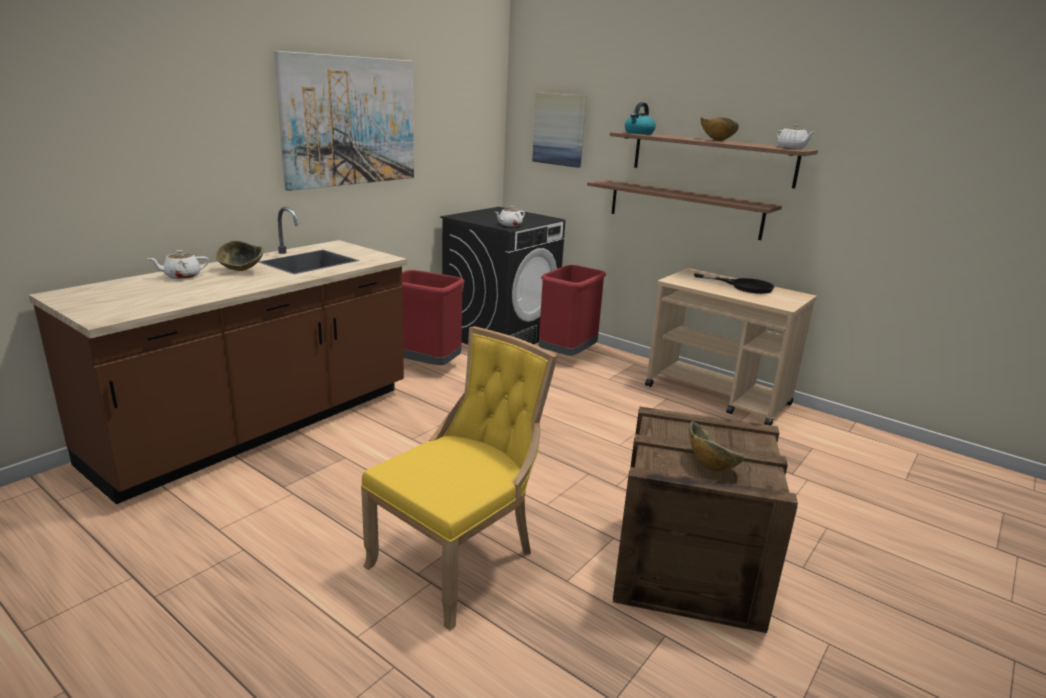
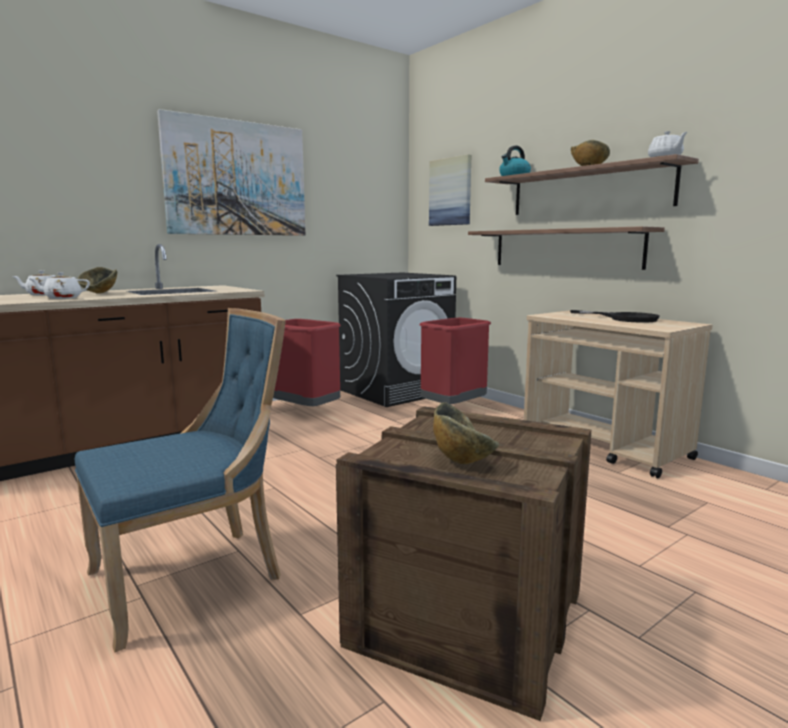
camera: 15 degrees right, 10 degrees down
yellow chair [361,326,557,631] -> blue chair [75,308,286,653]
white teapot [495,206,525,227] -> white teapot moved to [28,272,90,299]

